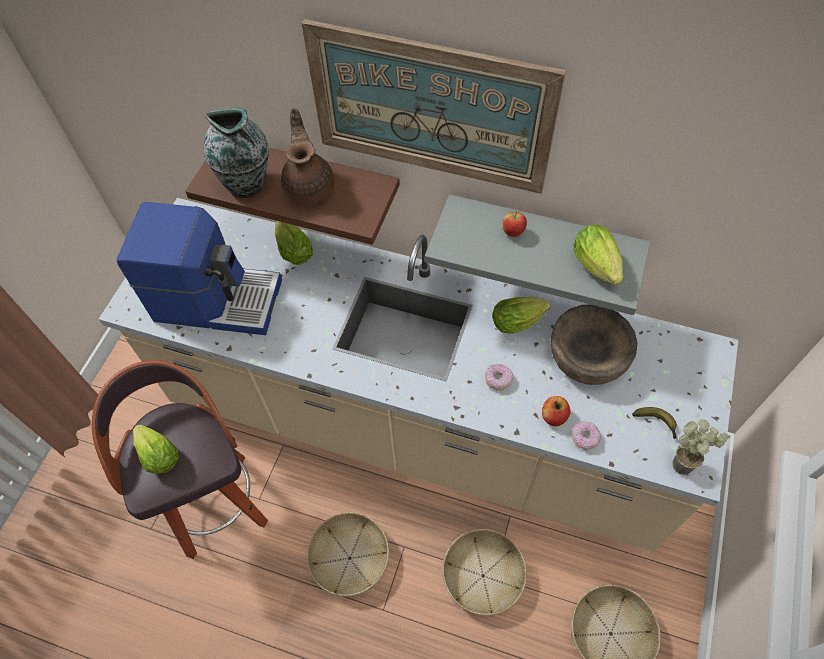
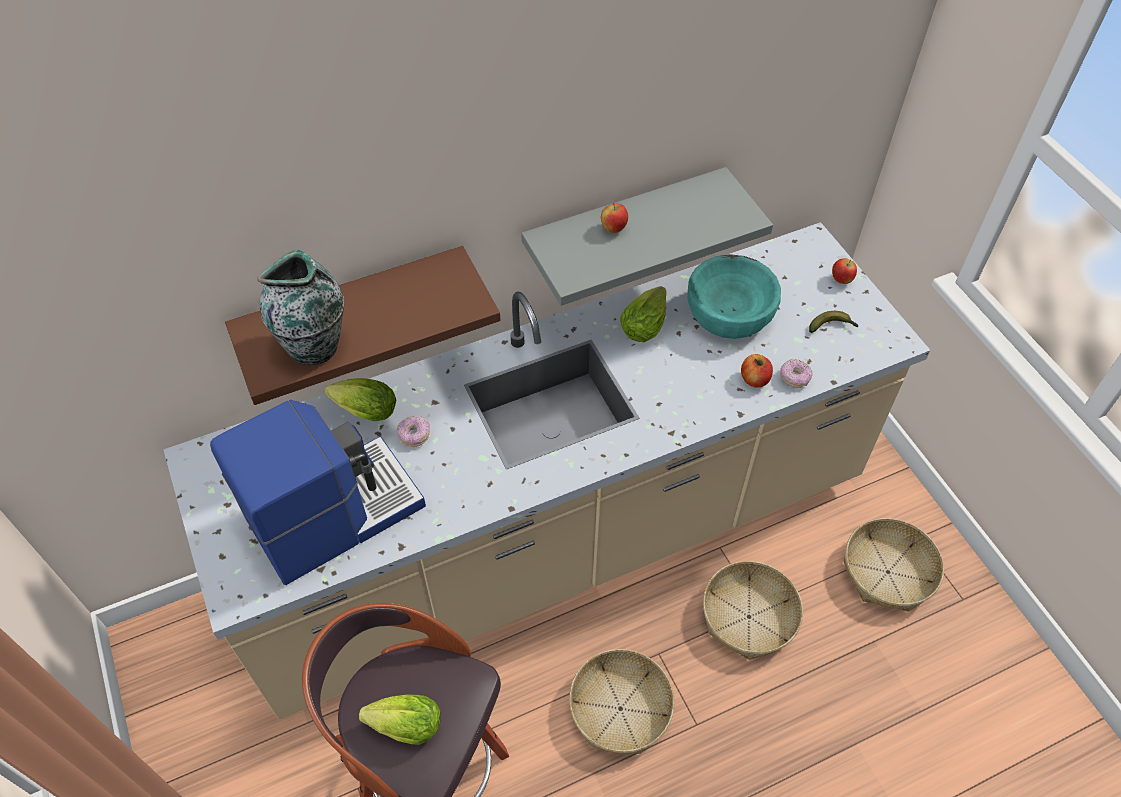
camera: 45 degrees left, 5 degrees down
brown teapot [281,108,334,205] -> none
picture [301,19,566,194] -> none
donut [485,364,513,390] -> donut moved to [397,416,430,447]
brown bowl [550,304,638,385] -> turquoise bowl [687,254,781,339]
lettuce [574,224,623,285] -> none
potted plant [673,419,728,475] -> none
none -> apple [832,258,857,284]

